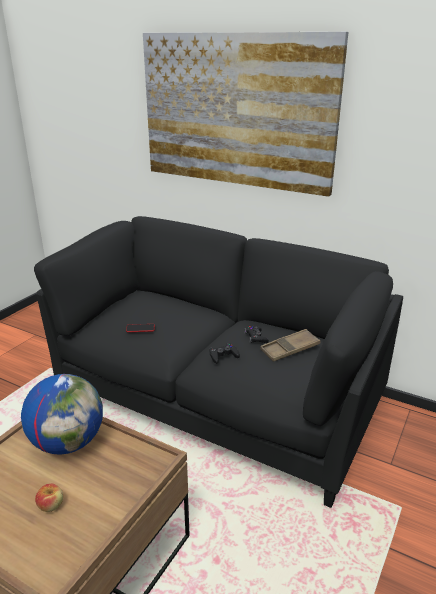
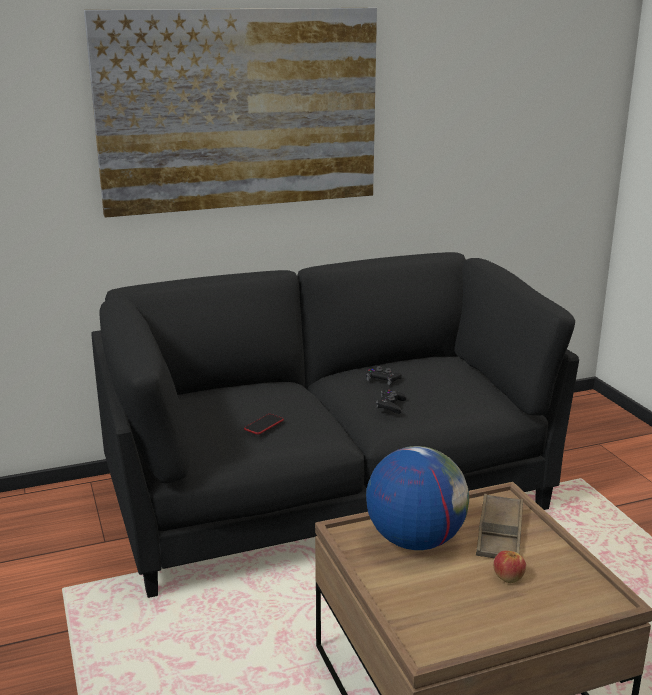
camera: 50 degrees left, 5 degrees down
brown tray [260,329,321,362] -> brown tray moved to [476,494,523,558]

